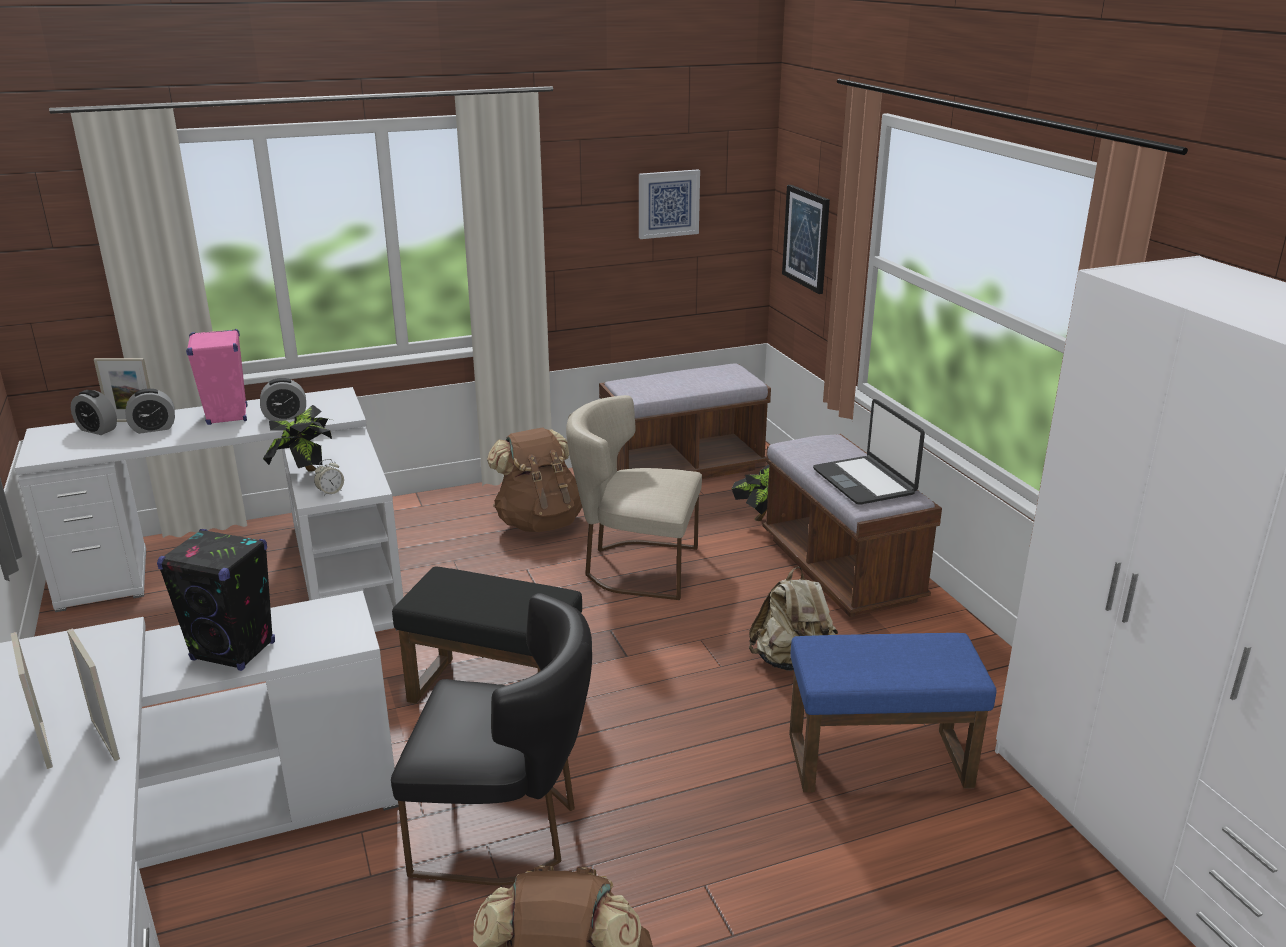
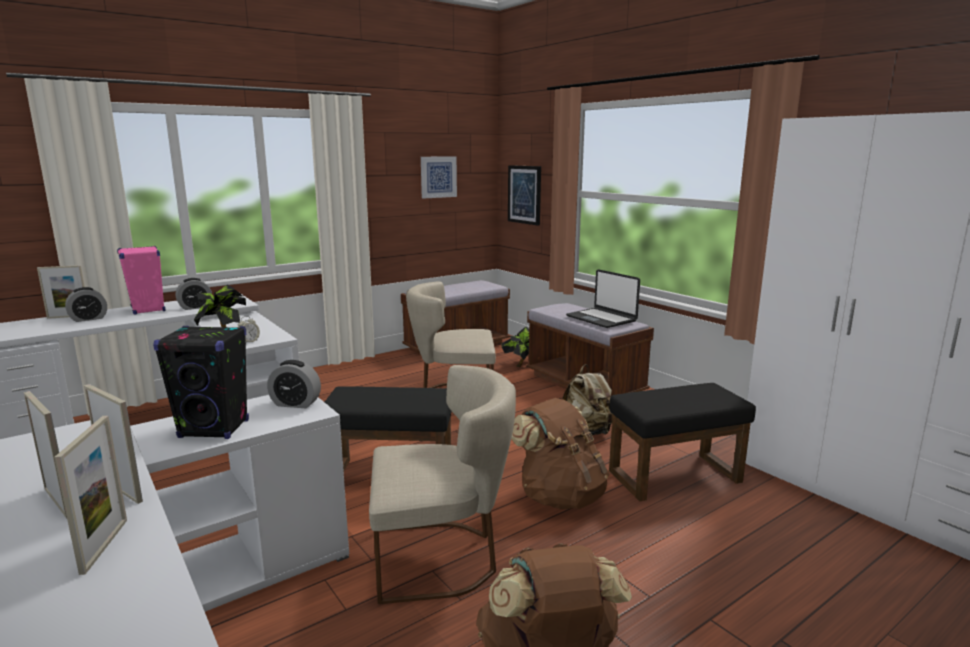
camera: 15 degrees left, 10 degrees down
alarm clock [71,390,117,435] -> alarm clock moved to [267,360,321,408]
black chair [391,593,592,886] -> beige chair [369,365,516,604]
brown backpack [487,427,582,532] -> brown backpack moved to [511,398,609,510]
blue ottoman [789,633,996,792] -> black ottoman [609,383,756,502]
none -> picture frame [54,416,127,575]

